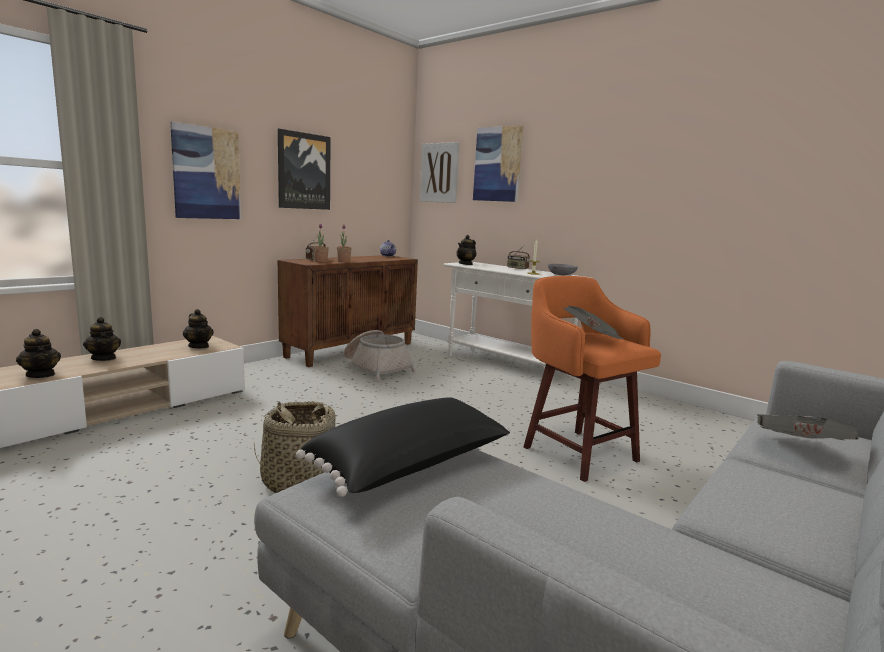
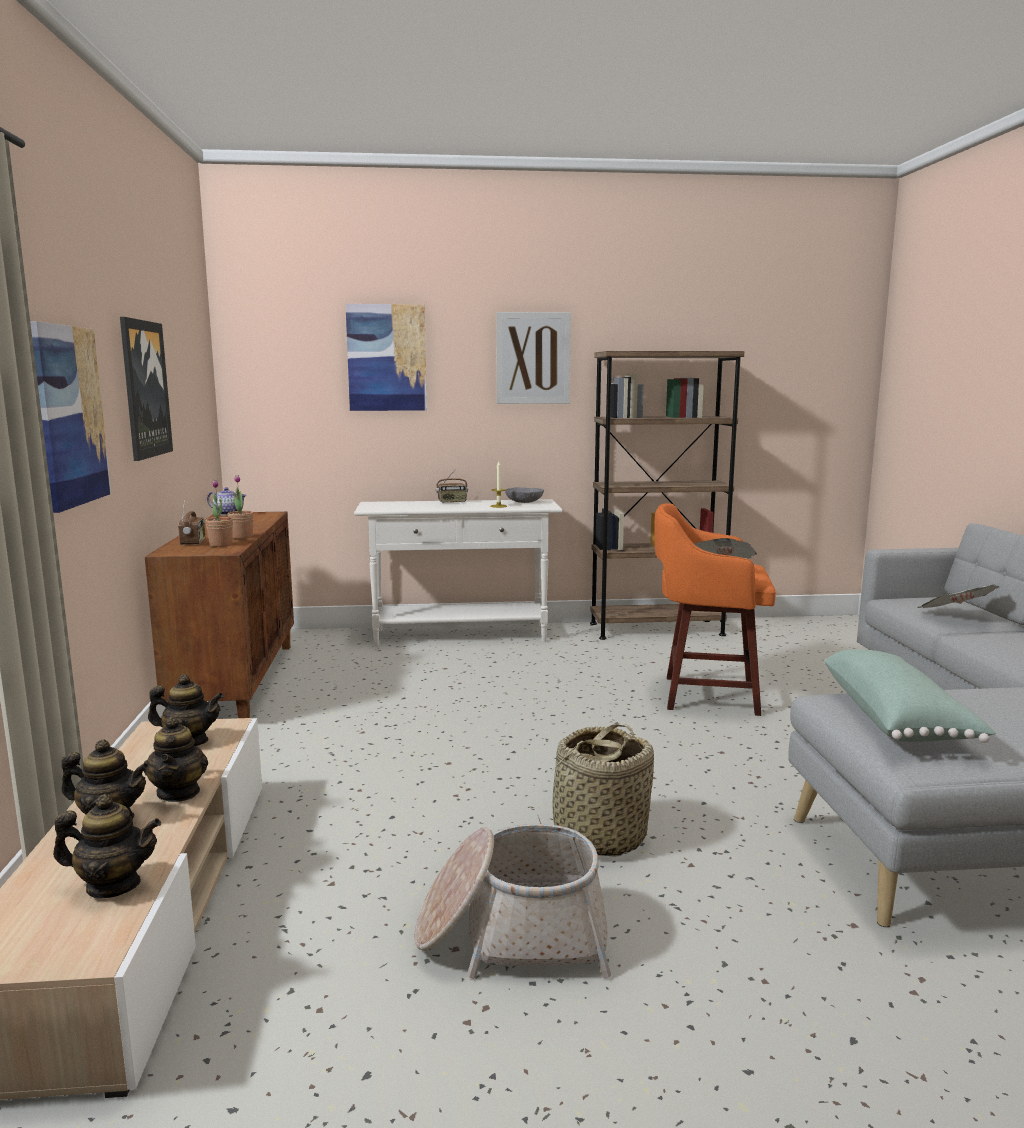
camera: 45 degrees left, 0 degrees up
black pillow [296,397,510,497] -> green pillow [824,649,995,743]
basket [344,330,415,380] -> basket moved to [414,824,612,979]
picture [420,142,460,203] -> picture moved to [496,312,571,404]
teapot [456,235,476,265] -> teapot moved to [144,717,208,802]
none -> brown bookcase [590,351,744,640]

